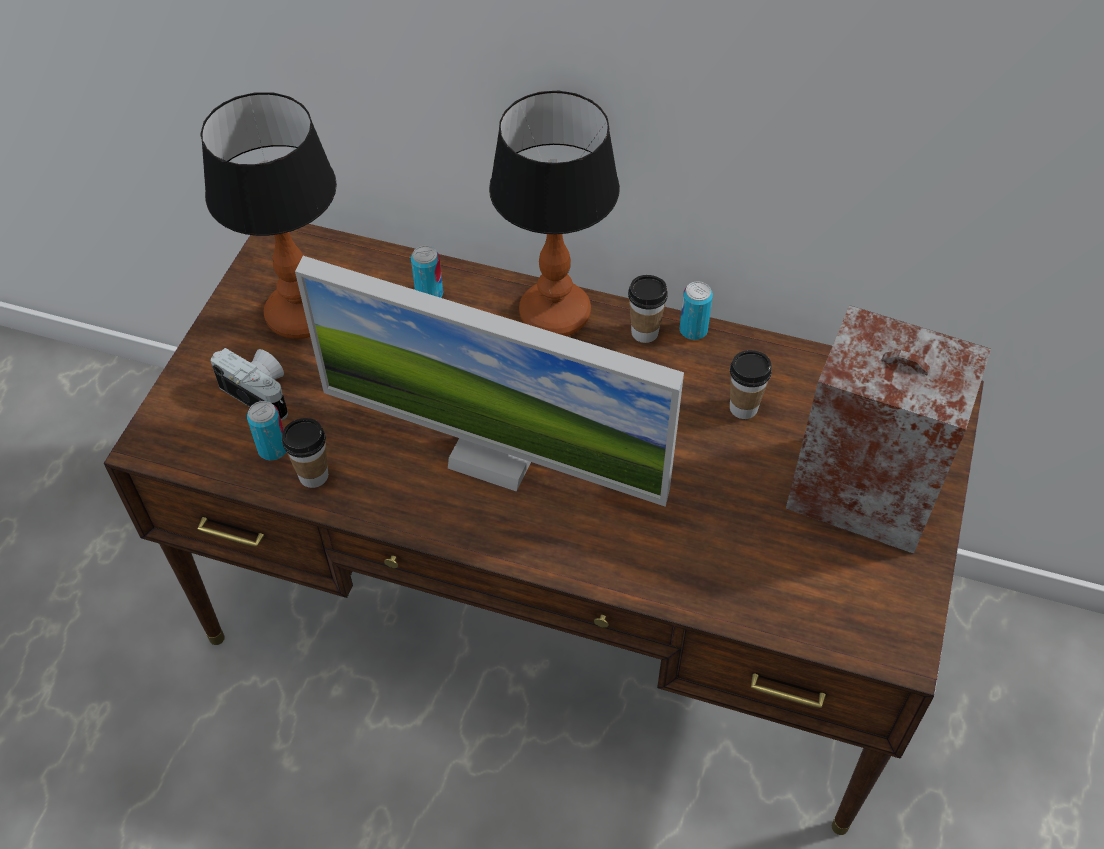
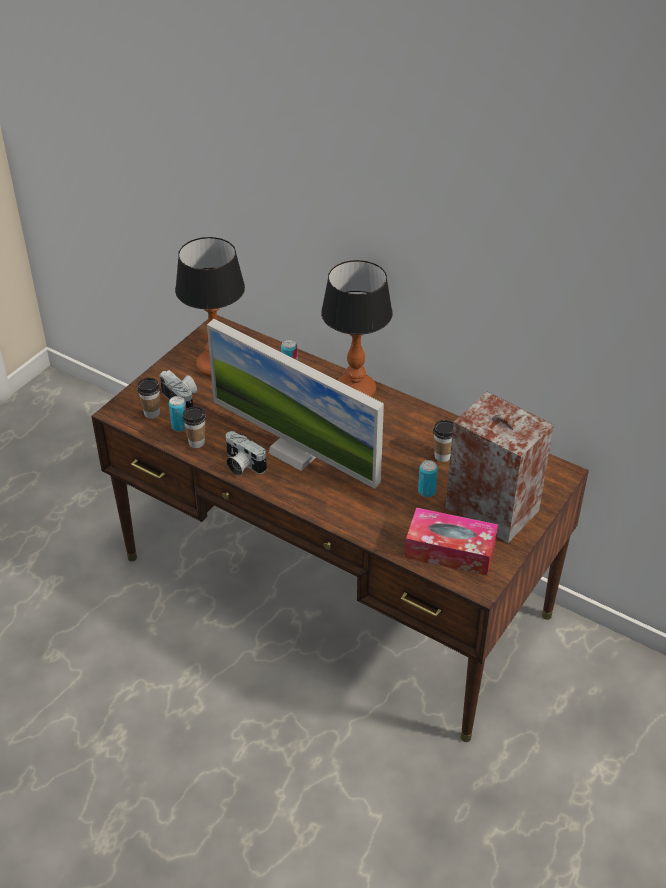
camera: 15 degrees right, 10 degrees down
cup [628,275,668,343] -> cup moved to [137,378,160,419]
can [679,281,713,340] -> can moved to [418,460,438,497]
none -> camera [226,431,267,476]
none -> tissue box [405,508,498,576]

